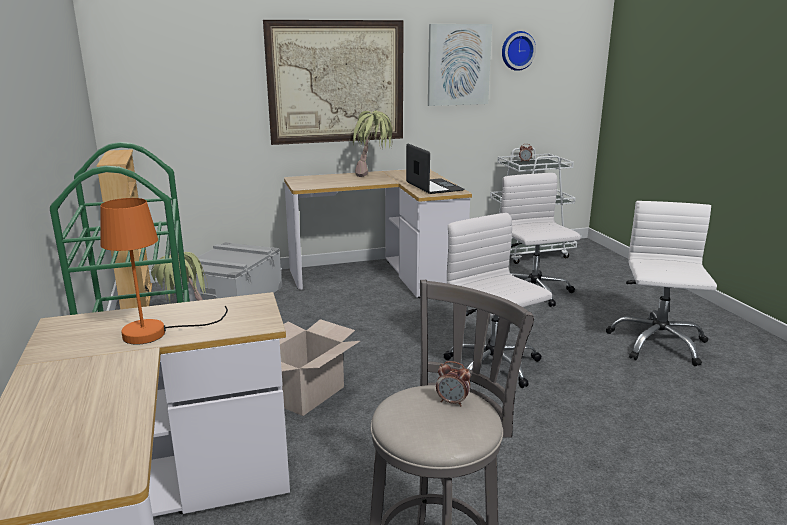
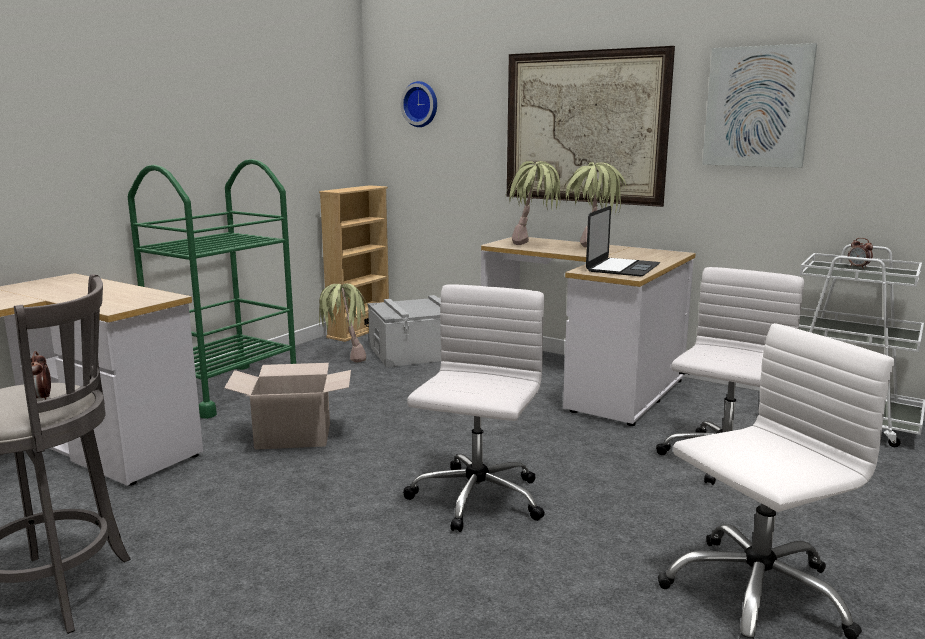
camera: 50 degrees right, 5 degrees down
orange table lamp [100,198,228,345] -> none
wall clock [502,31,536,71] -> wall clock moved to [401,81,437,127]
none -> potted plant [505,161,561,245]

